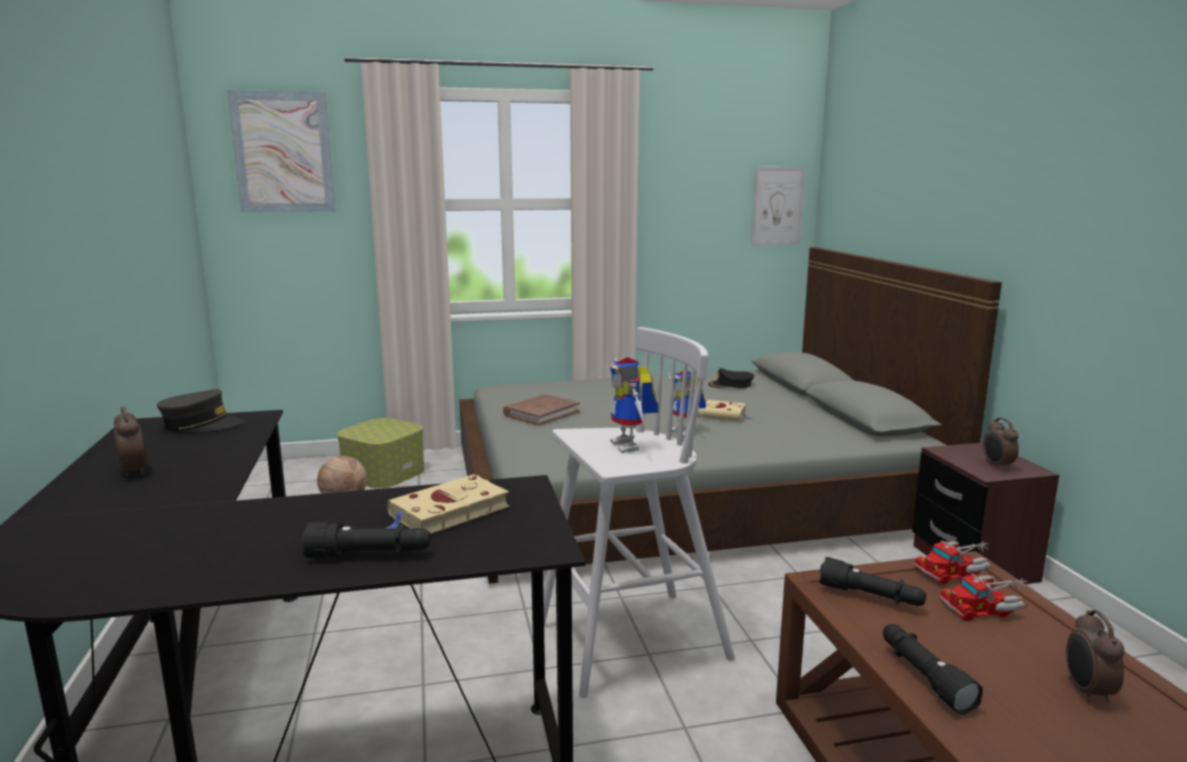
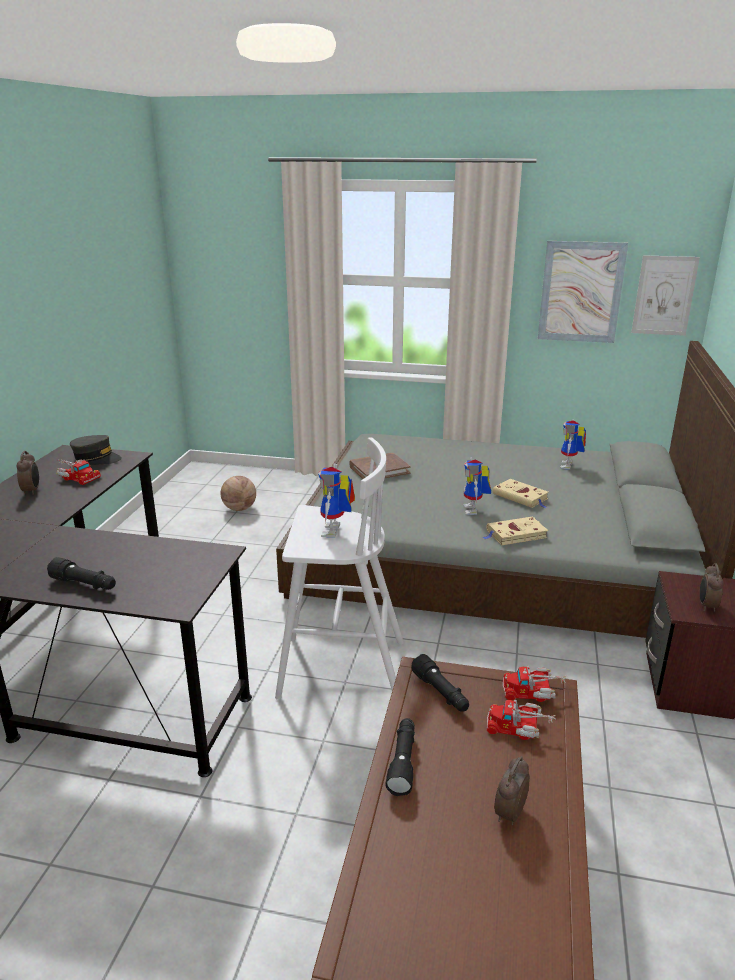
camera: 25 degrees right, 10 degrees up
picture [227,90,336,212] -> picture moved to [538,241,628,343]
storage box [337,418,425,488] -> none
beige book [386,474,509,534] -> beige book moved to [482,517,548,545]
black cap [708,368,754,388] -> toy robot [560,419,586,470]
none -> toy truck [56,459,101,485]

